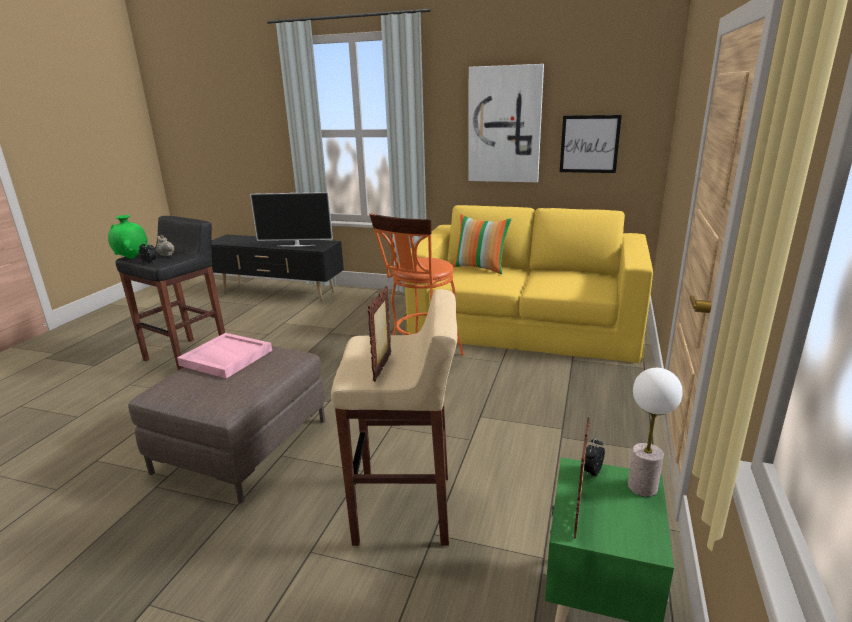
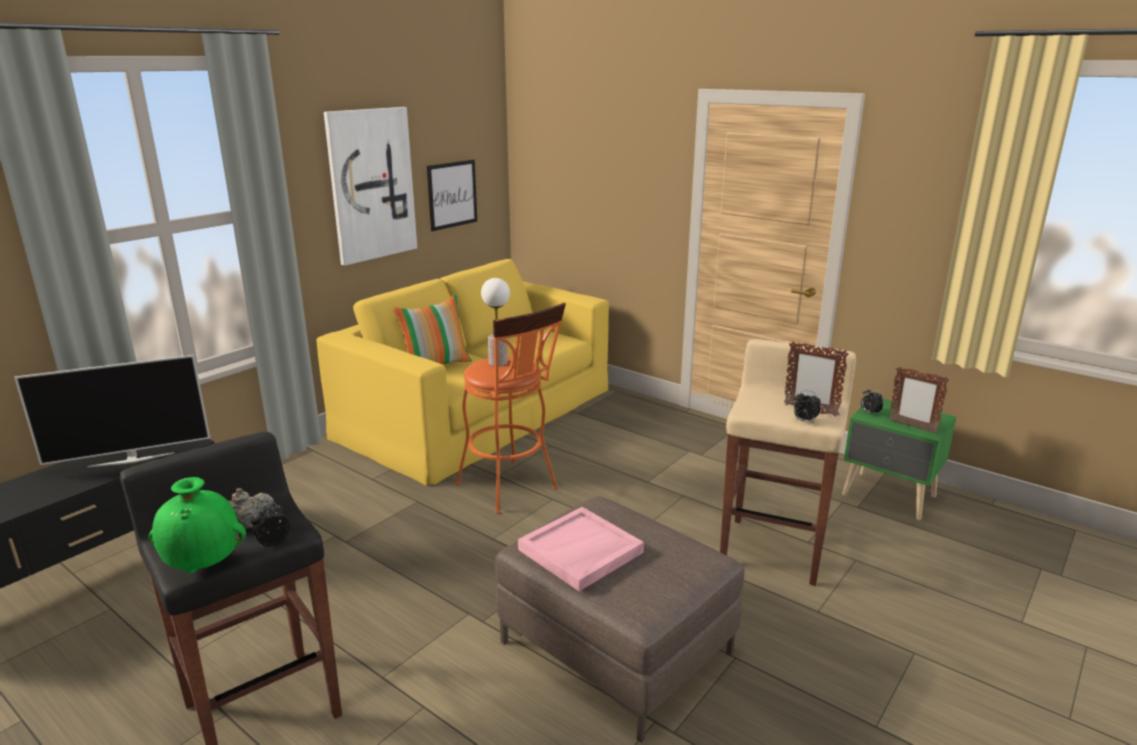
camera: 70 degrees left, 0 degrees up
television [250,192,333,247] -> television turned 45 degrees clockwise [14,355,210,467]
table lamp [628,368,683,497] -> table lamp moved to [481,278,510,367]
none -> alarm clock [794,390,821,424]

